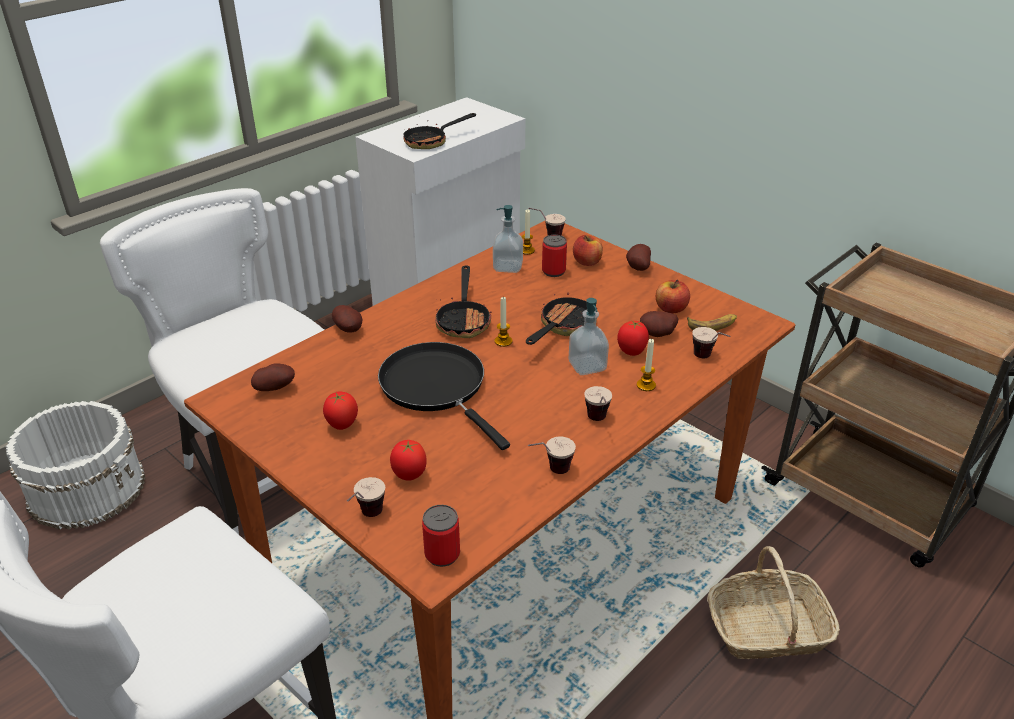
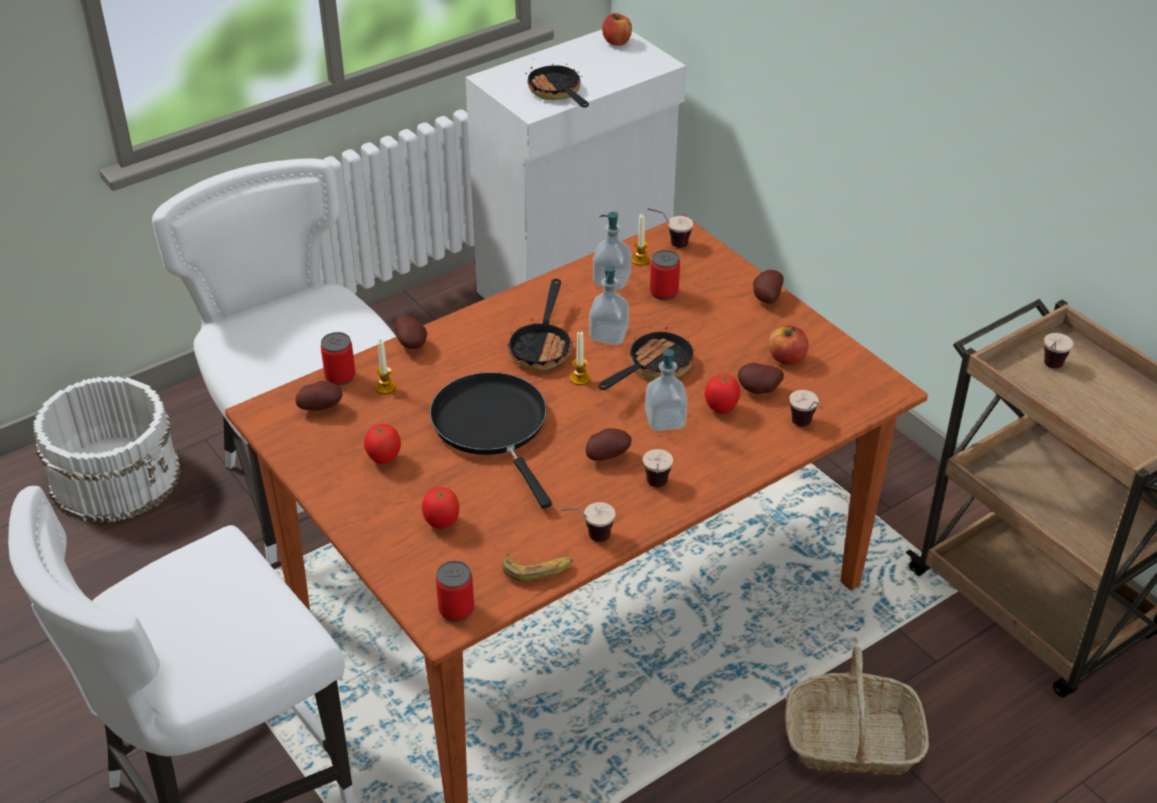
camera: 10 degrees right, 5 degrees up
cup [347,477,385,517] -> cup moved to [1044,333,1073,369]
frying pan [403,113,476,149] -> frying pan turned 90 degrees clockwise [525,64,589,108]
apple [573,235,603,266] -> apple moved to [602,13,632,46]
candle [637,339,656,391] -> candle moved to [375,339,396,394]
banana [687,314,737,331] -> banana moved to [502,554,573,582]
none -> can [321,332,355,385]
none -> potato [586,428,632,461]
none -> soap dispenser [589,265,629,345]

